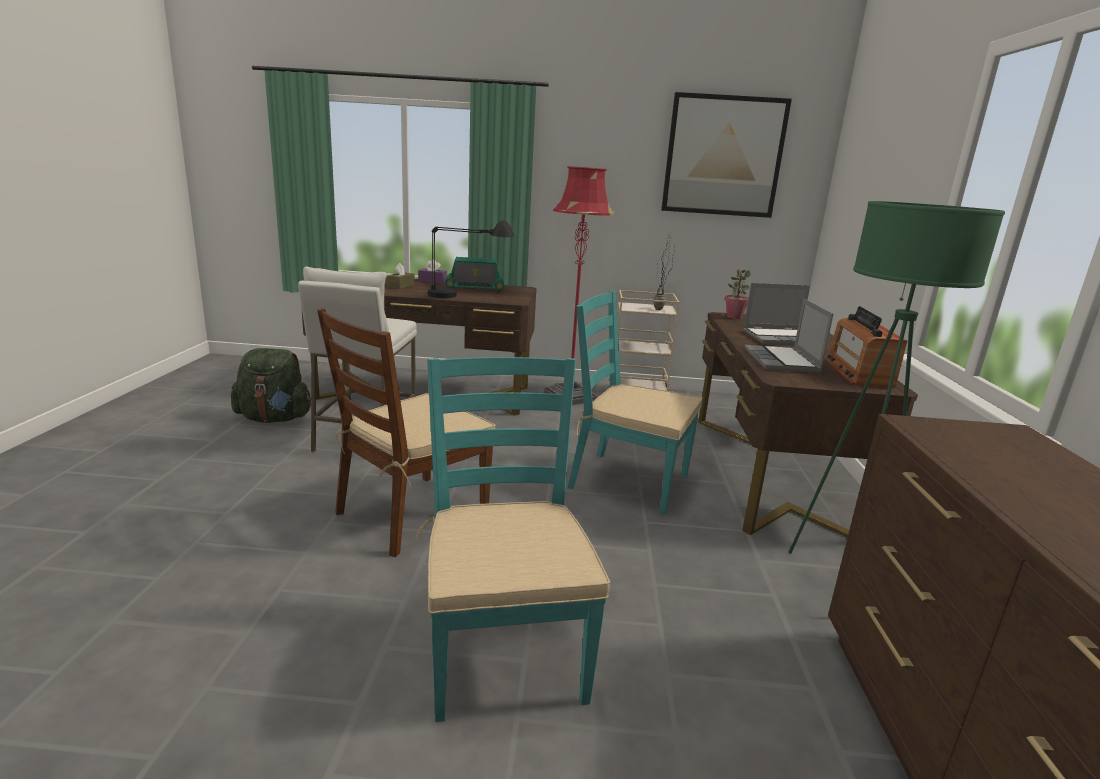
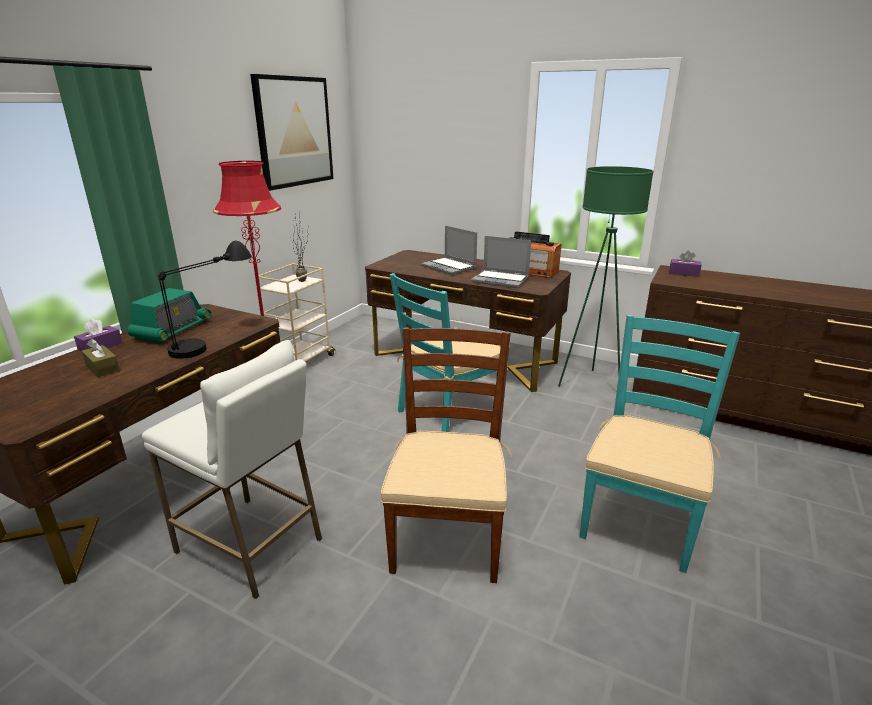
camera: 65 degrees left, 5 degrees up
green backpack [231,348,311,423] -> none
brown chair [317,308,496,557] -> brown chair turned 150 degrees counterclockwise [381,327,513,583]
turquoise chair [416,357,610,722] -> turquoise chair turned 105 degrees clockwise [580,315,740,573]
potted plant [724,269,751,319] -> none
laptop [743,283,810,345] -> laptop turned 120 degrees clockwise [421,226,477,275]
none -> purple tissue box [669,250,702,277]

